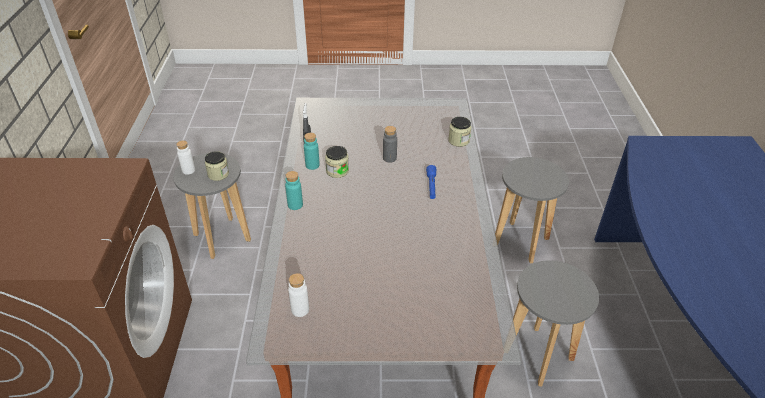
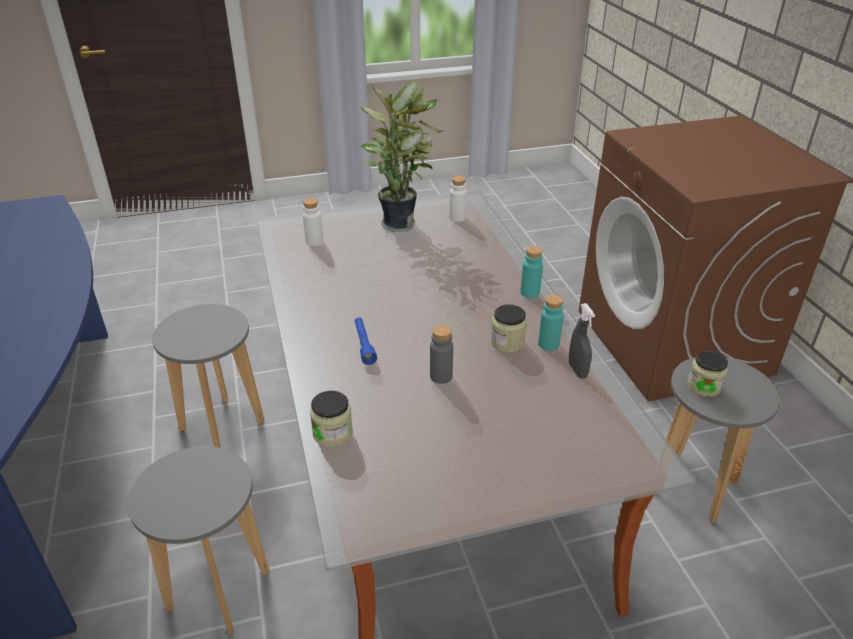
camera: 165 degrees right, 5 degrees down
white bottle [176,140,195,175] -> white bottle moved to [303,198,323,246]
none -> potted plant [361,82,444,232]

